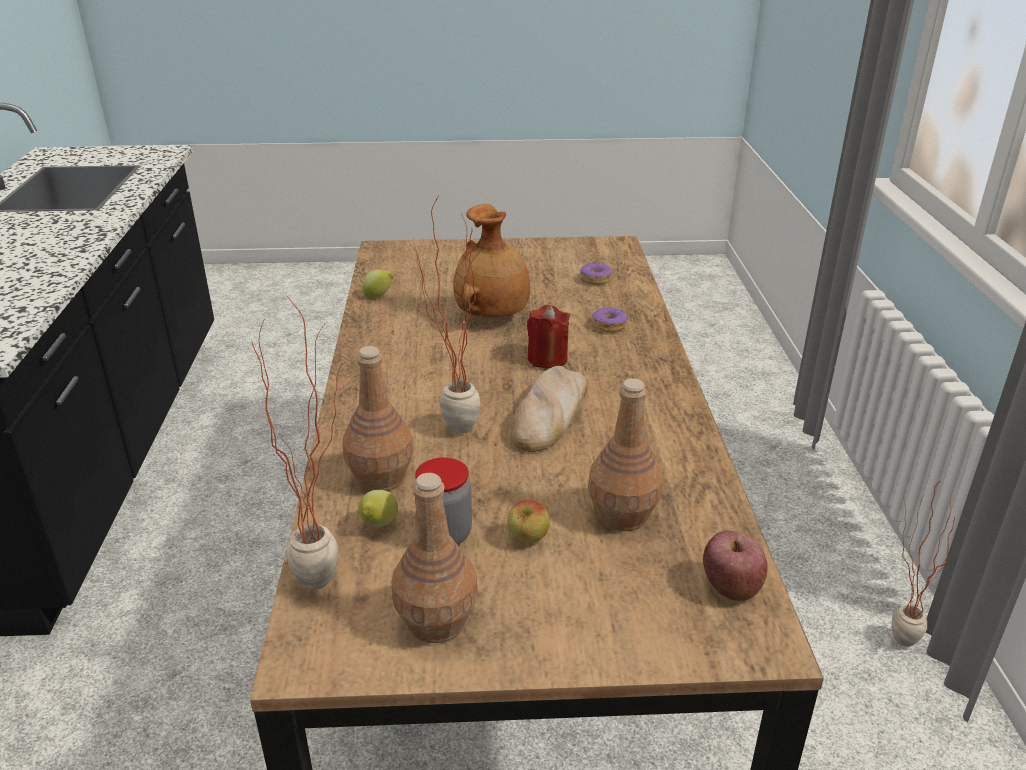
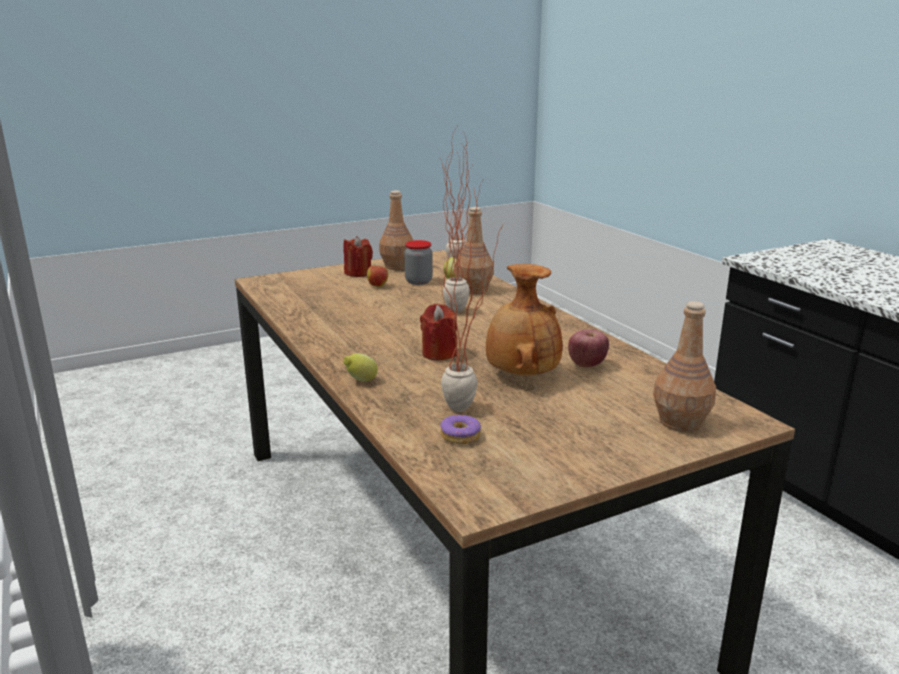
camera: 155 degrees right, 10 degrees down
lemon [362,269,394,298] -> lemon moved to [343,353,378,382]
bread [511,366,588,452] -> none
brown bottle [588,378,663,531] -> brown bottle moved to [653,301,716,432]
donut [592,307,627,332] -> none
apple [703,531,768,601] -> apple moved to [568,329,609,367]
potted plant [891,482,955,647] -> potted plant moved to [438,190,505,412]
none -> red candle [343,236,373,277]

